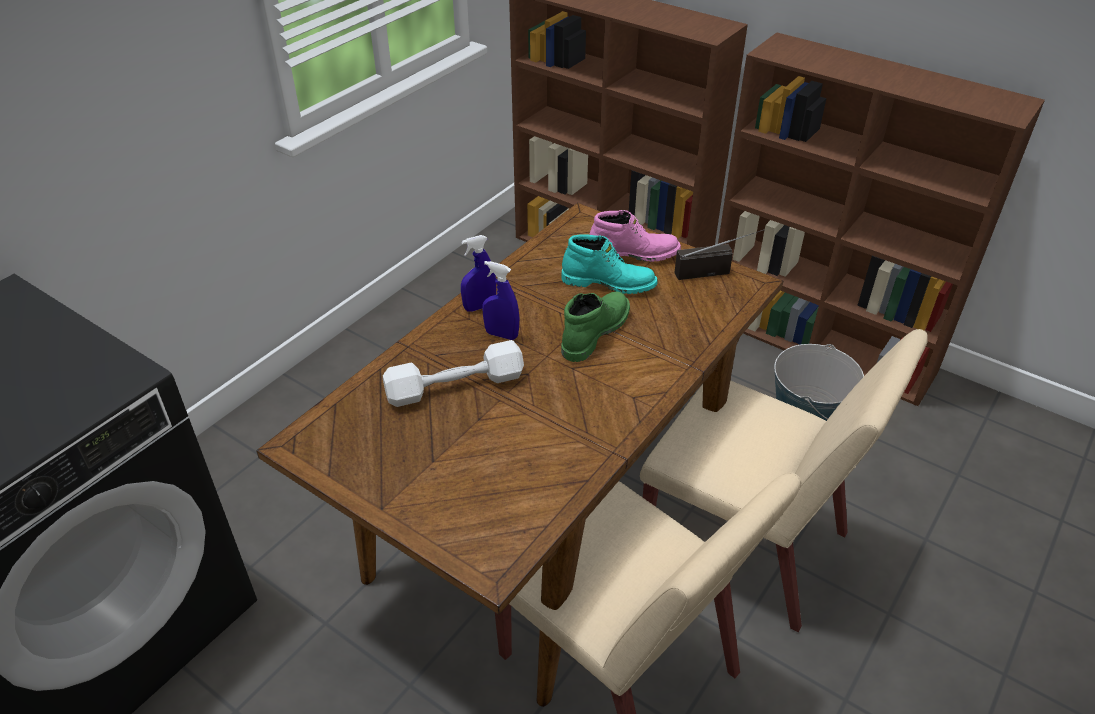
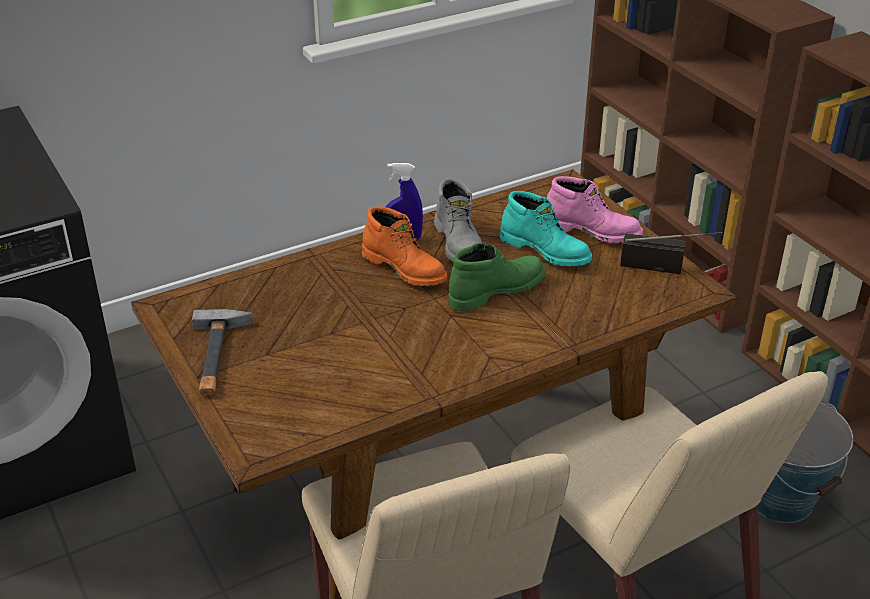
camera: 25 degrees right, 5 degrees down
white dumbbell [383,340,524,407] -> none
blue spray bottle [482,261,519,340] -> orange boot [362,206,447,286]
none -> hammer [192,309,254,395]
none -> grey boot [434,178,482,262]

